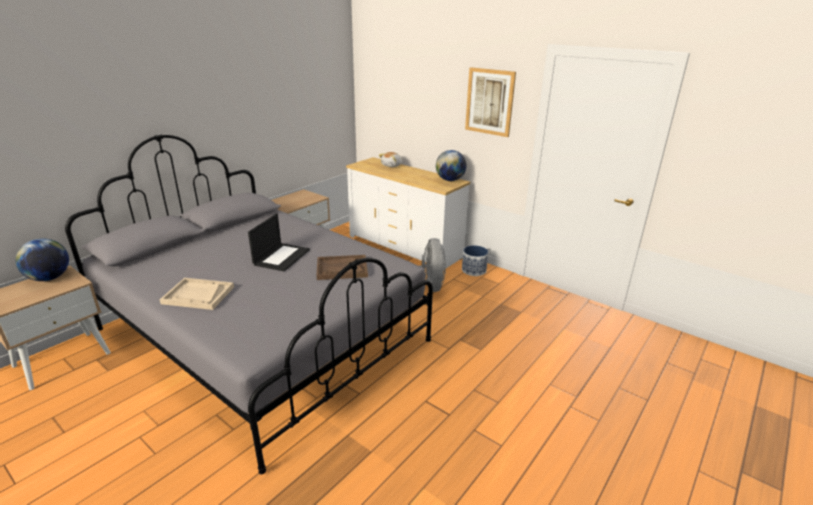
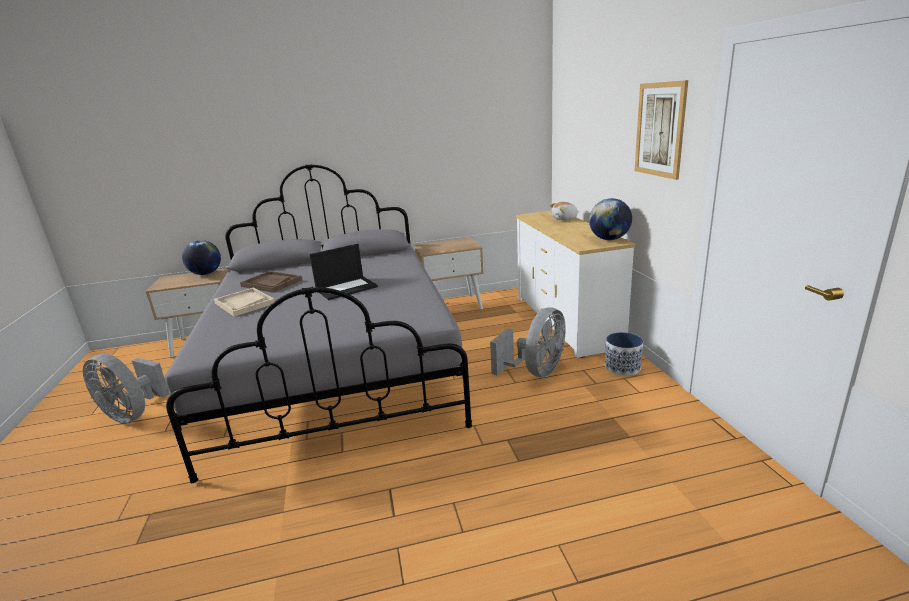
camera: 40 degrees right, 5 degrees down
brown tray [317,255,368,280] -> brown tray moved to [240,271,302,293]
none -> grey fan [83,354,170,424]

